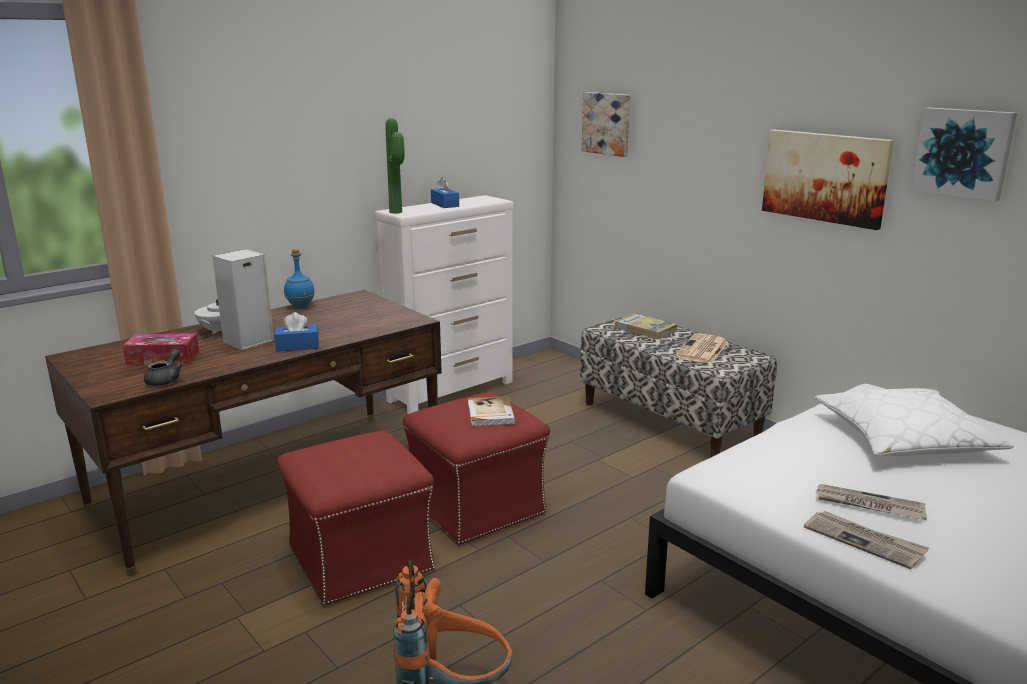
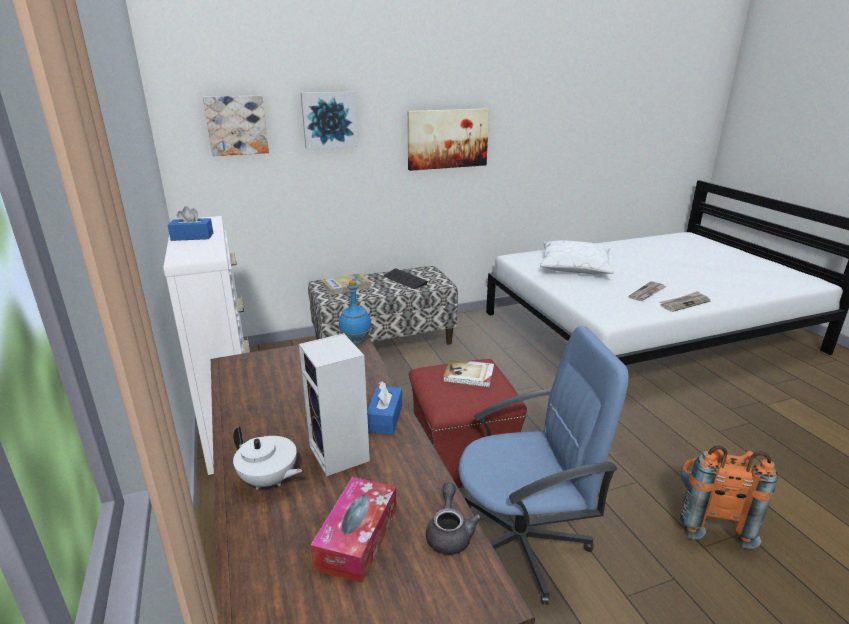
camera: 70 degrees left, 5 degrees up
grey teapot [144,349,182,386] -> grey teapot turned 60 degrees clockwise [426,483,482,555]
red ottoman [277,431,435,606] -> blue office chair [458,326,628,605]
blue bottle [284,249,315,309] -> blue bottle moved to [339,280,371,344]
potted plant [385,118,405,214] -> none
newspaper [675,333,728,364] -> keyboard [384,268,428,289]
picture [911,108,1017,202] -> picture moved to [301,91,358,150]

